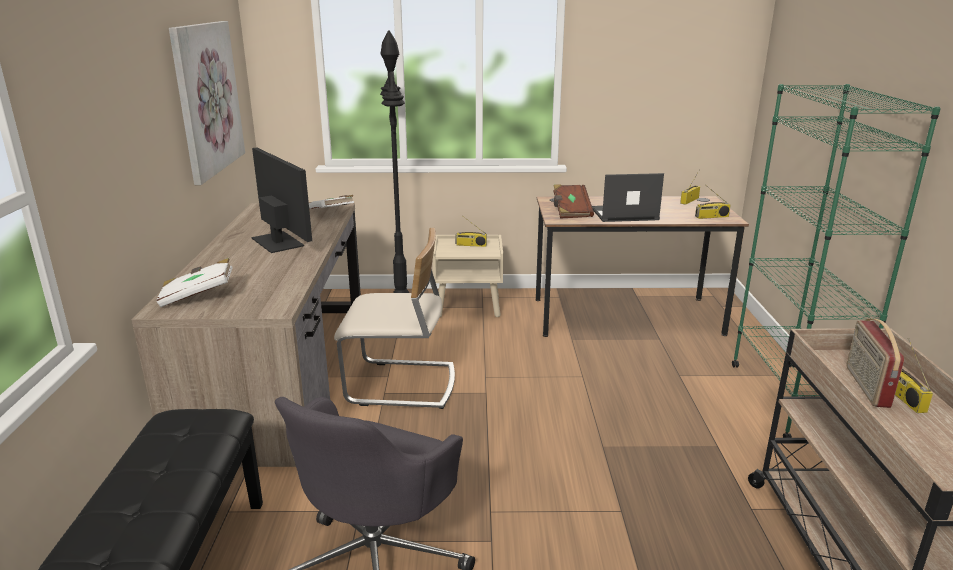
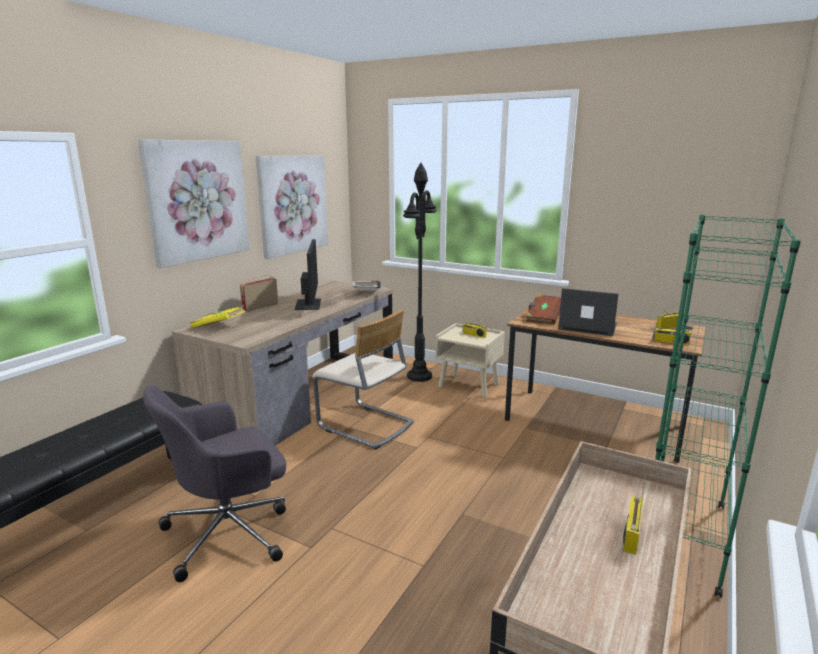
camera: 30 degrees right, 5 degrees down
white book [156,258,233,307] -> yellow book [190,305,245,328]
radio [846,319,904,408] -> radio moved to [240,275,278,312]
none -> picture [138,139,250,268]

